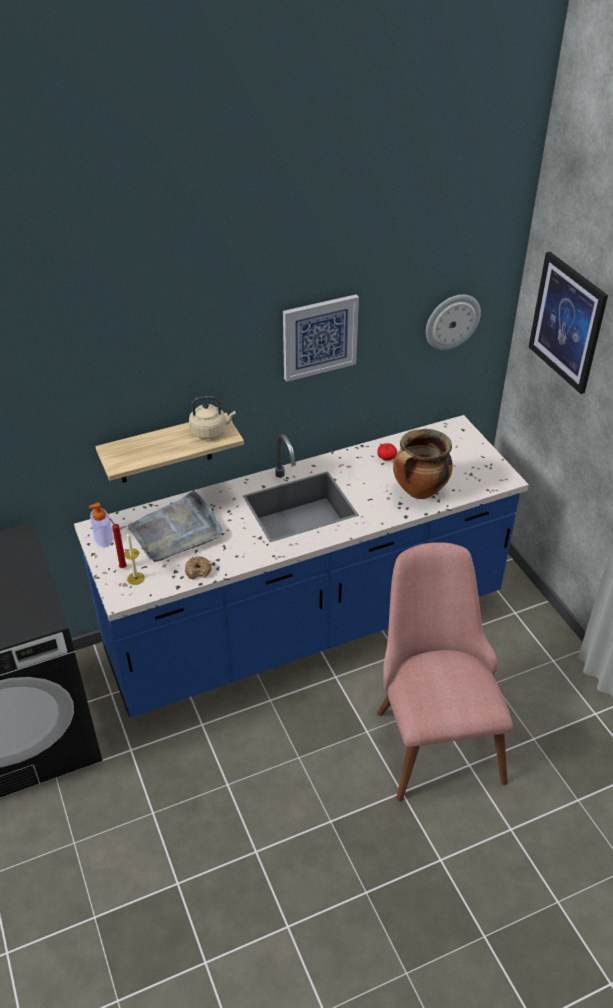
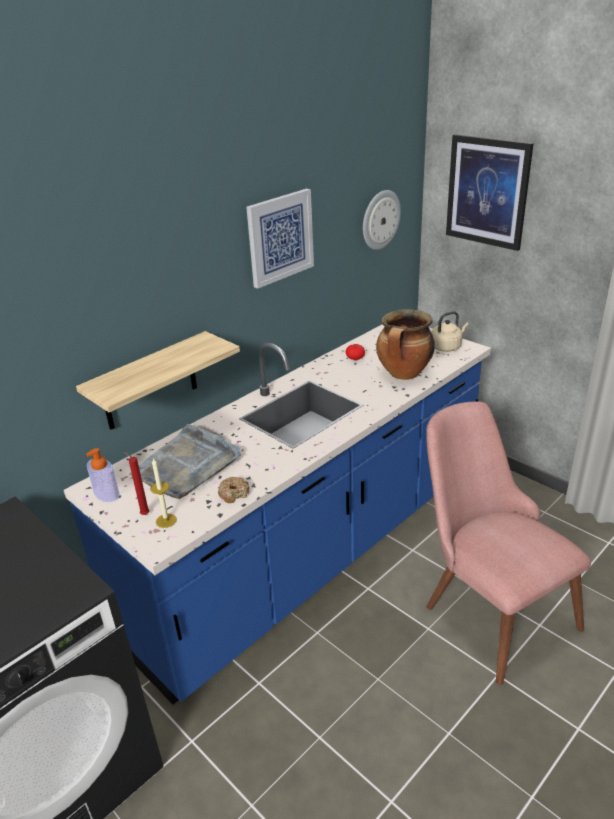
camera: 20 degrees left, 10 degrees down
beige kettle [189,396,236,439] -> beige kettle moved to [431,311,469,352]

